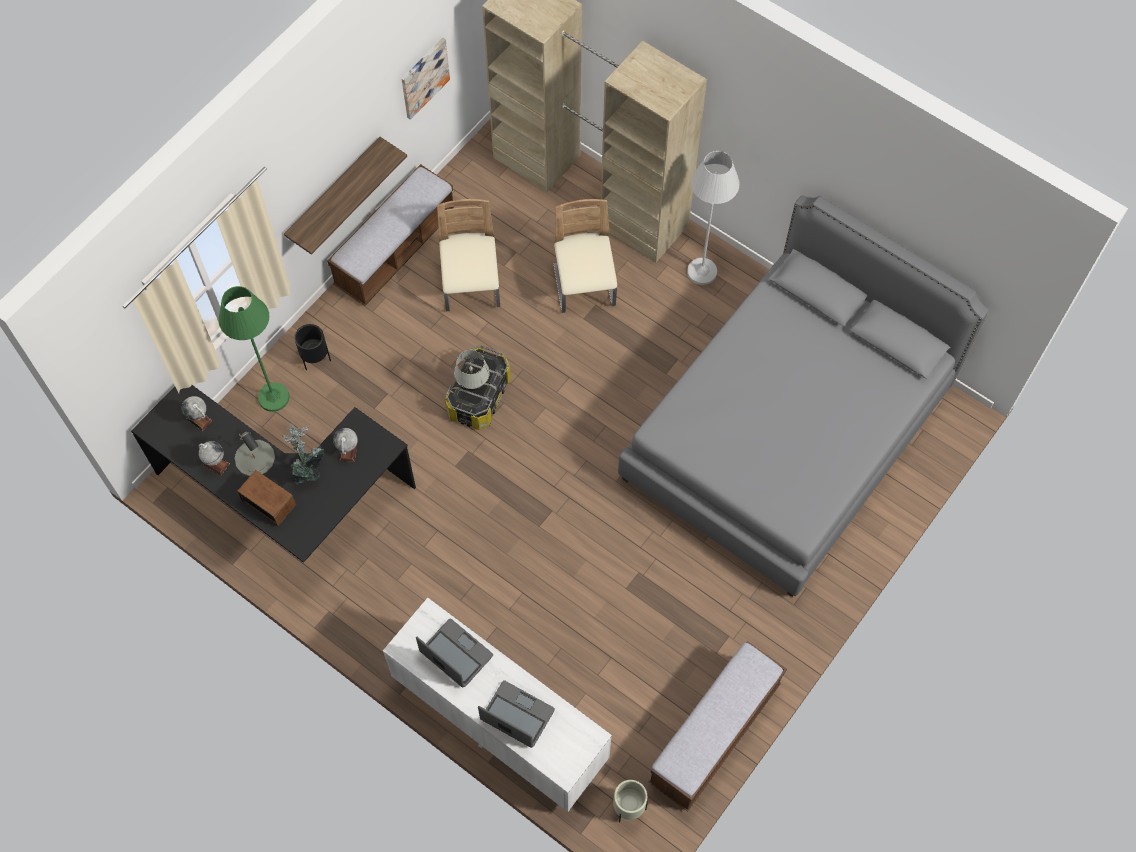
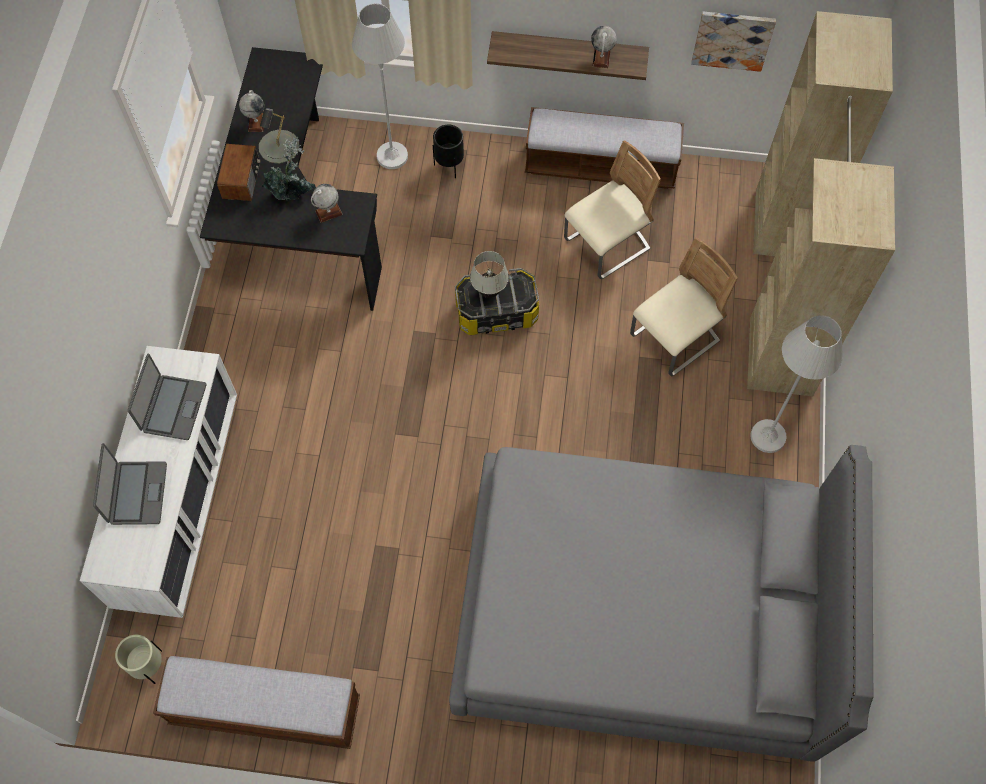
camera: 60 degrees right, 0 degrees up
globe [182,396,213,431] -> globe moved to [591,26,617,68]
green floor lamp [218,286,290,412] -> white floor lamp [352,3,408,169]

